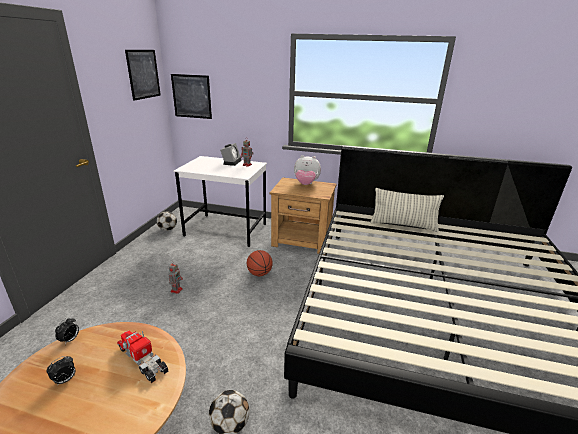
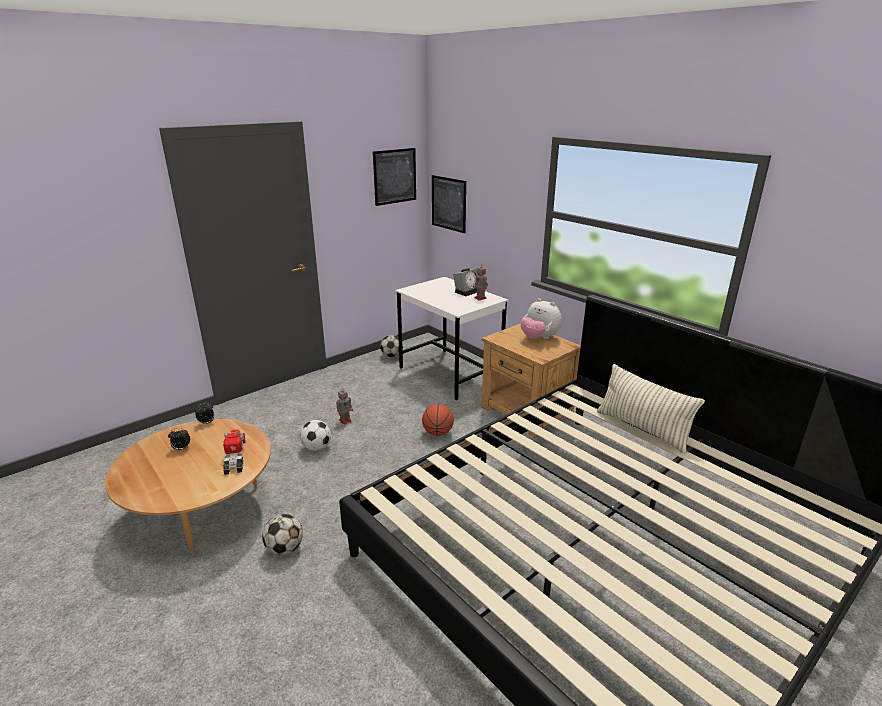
camera: 35 degrees right, 0 degrees up
none -> football [300,420,331,451]

